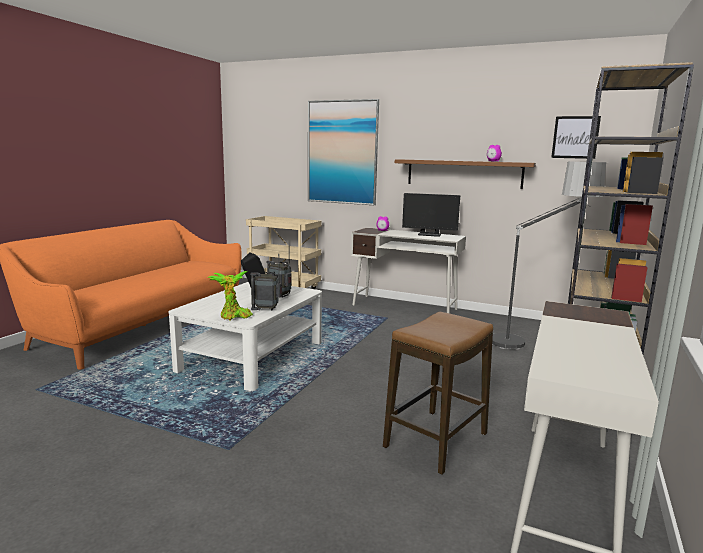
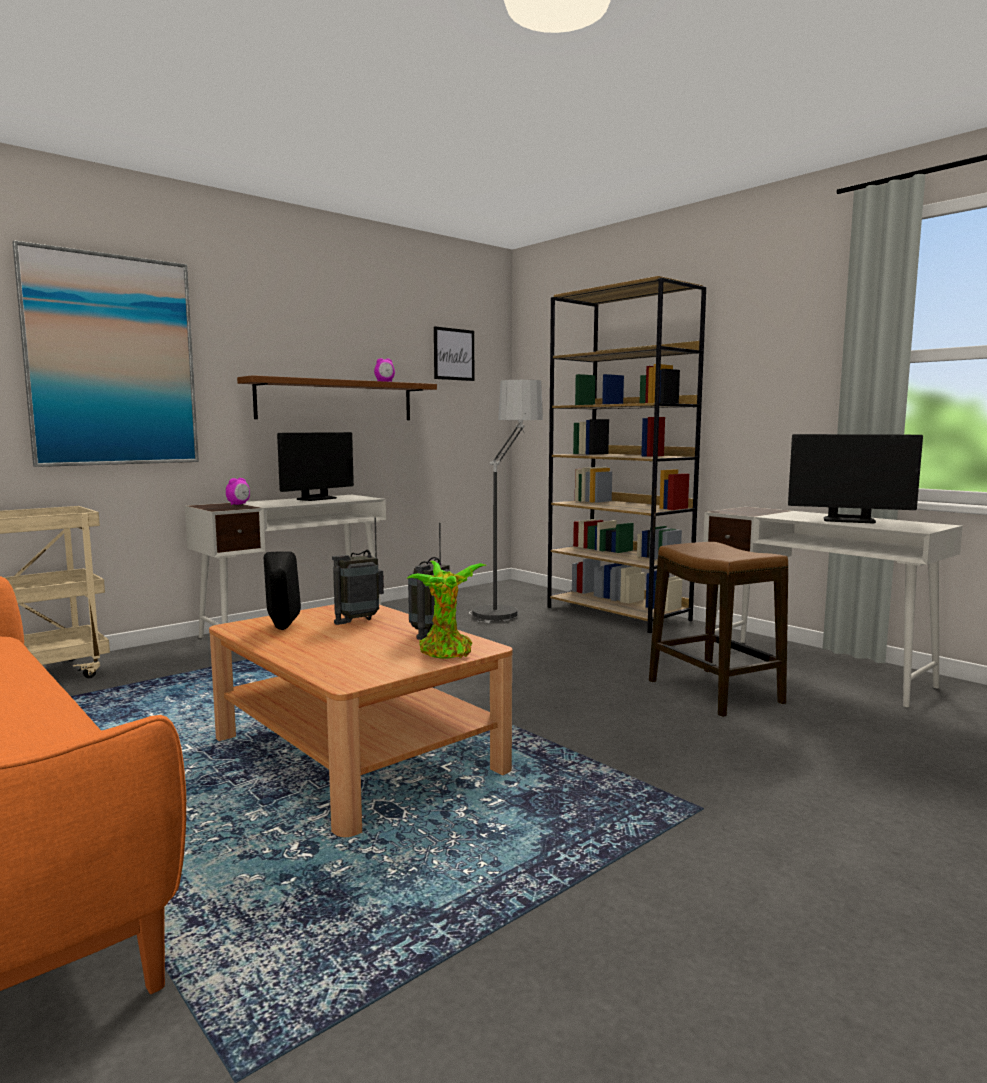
camera: 65 degrees left, 5 degrees down
white coffee table [169,282,322,391] -> brown coffee table [209,605,513,837]
none -> monitor [788,434,923,523]

